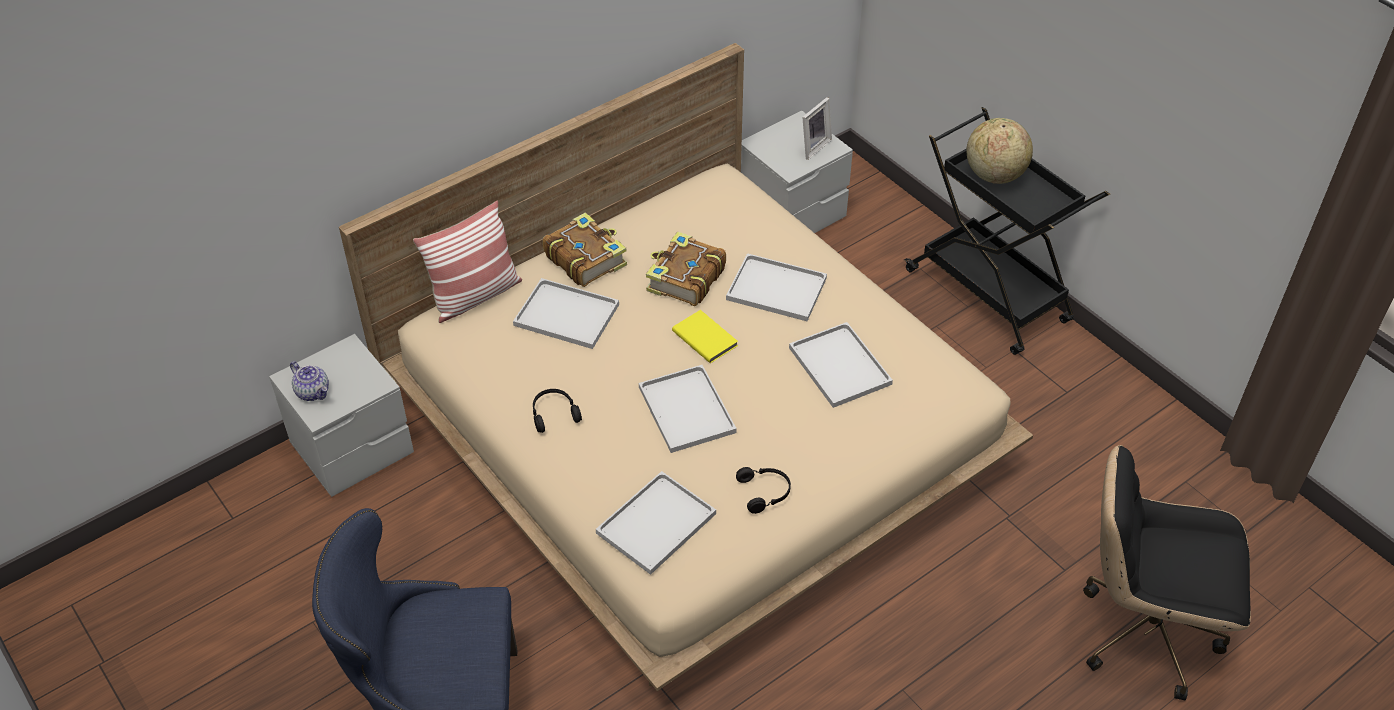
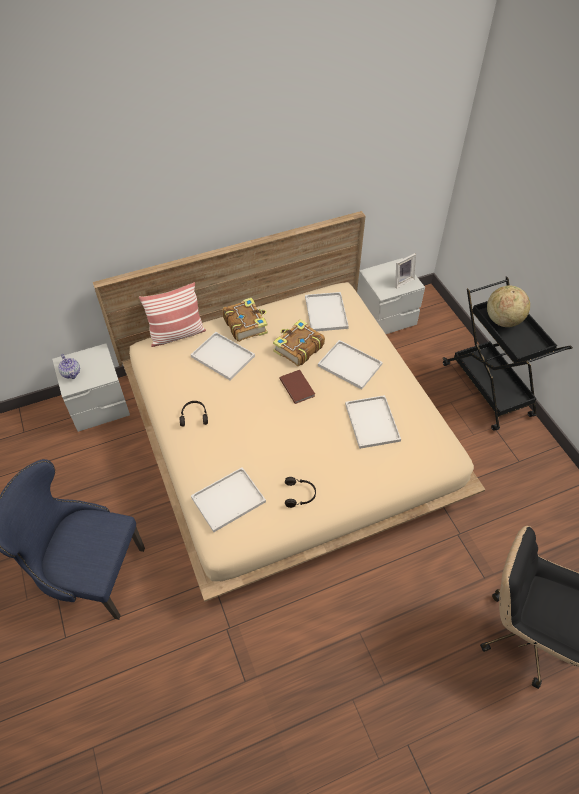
camera: 15 degrees right, 5 degrees up
white tray [639,365,737,453] -> white tray moved to [305,292,349,331]
yellow book [672,310,738,363] -> brown book [279,370,315,404]

